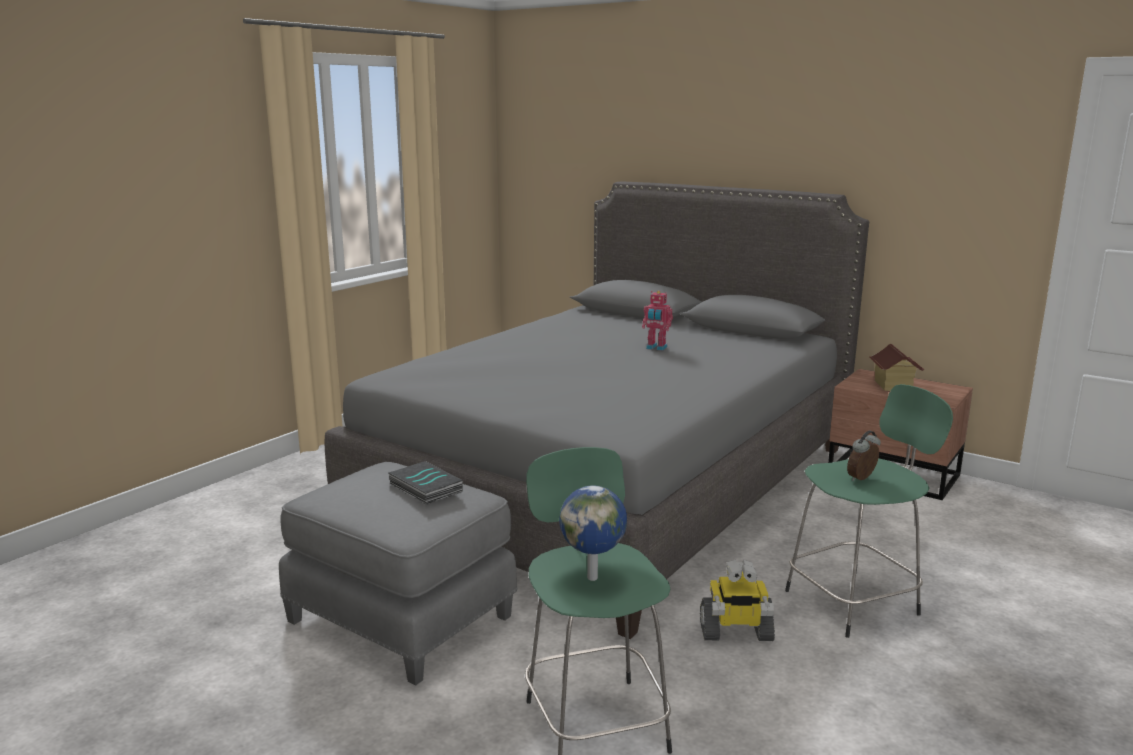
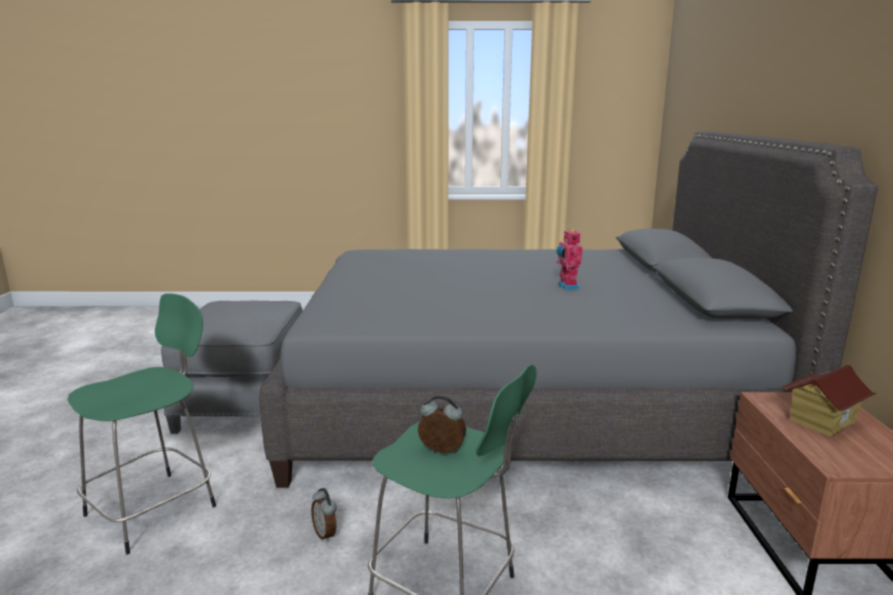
camera: 55 degrees right, 0 degrees up
book [388,461,463,504] -> none
globe [559,486,627,581] -> none
toy robot [700,560,775,641] -> alarm clock [311,488,336,542]

